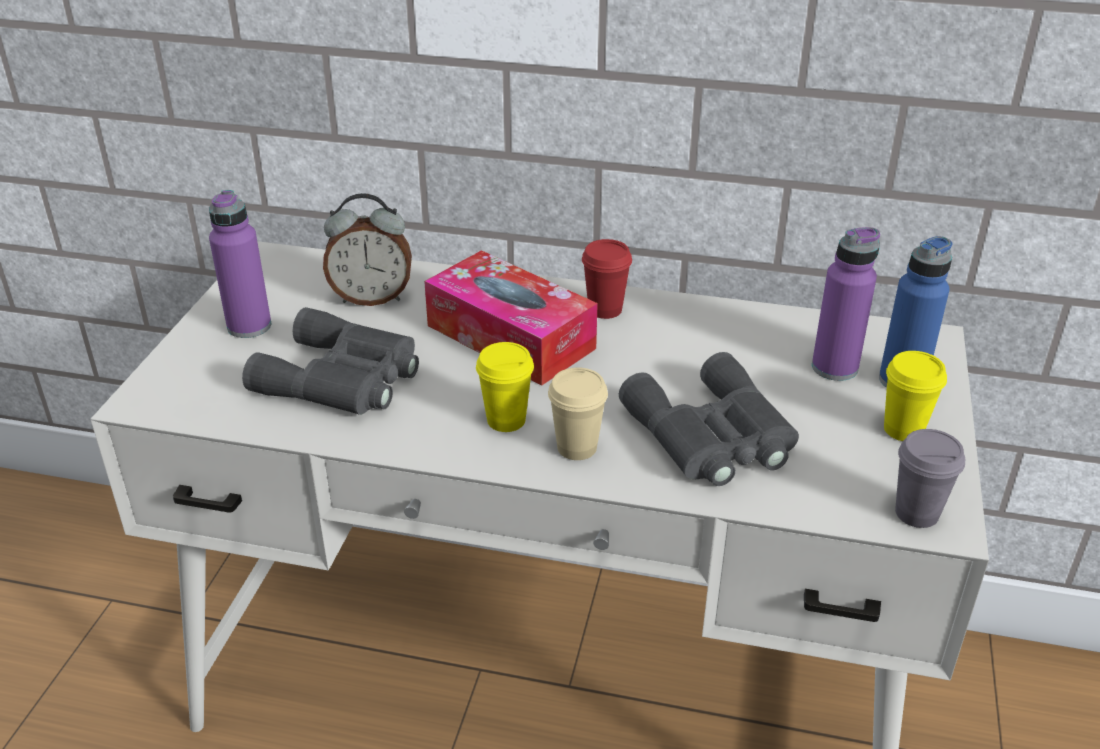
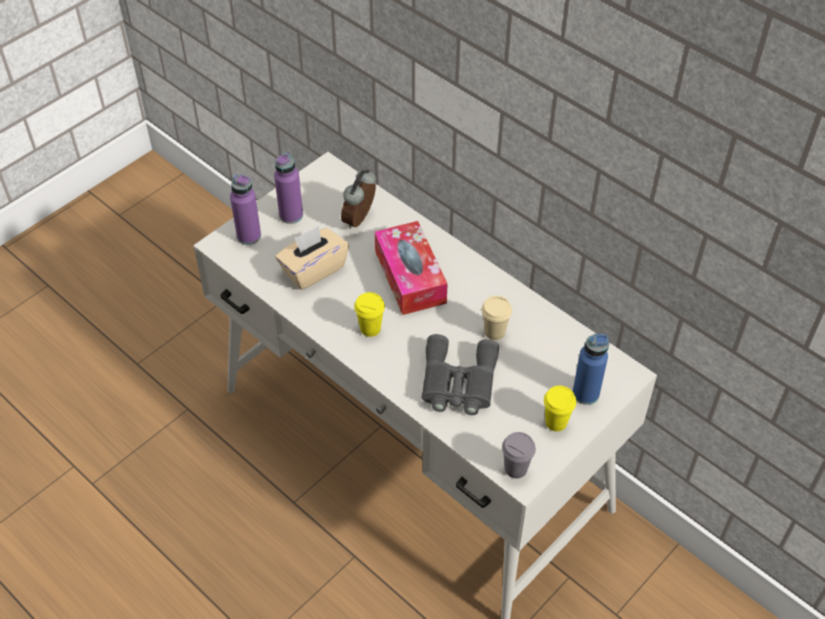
camera: 30 degrees right, 15 degrees up
grey binoculars [242,307,419,415] -> beige tissue box [275,226,349,290]
alarm clock [323,193,412,306] -> alarm clock turned 90 degrees clockwise [341,169,376,229]
beige cup [548,367,608,460] -> beige cup moved to [482,296,512,340]
red cup [582,239,632,319] -> none
purple bottle [812,227,880,381] -> purple bottle moved to [230,174,261,245]

